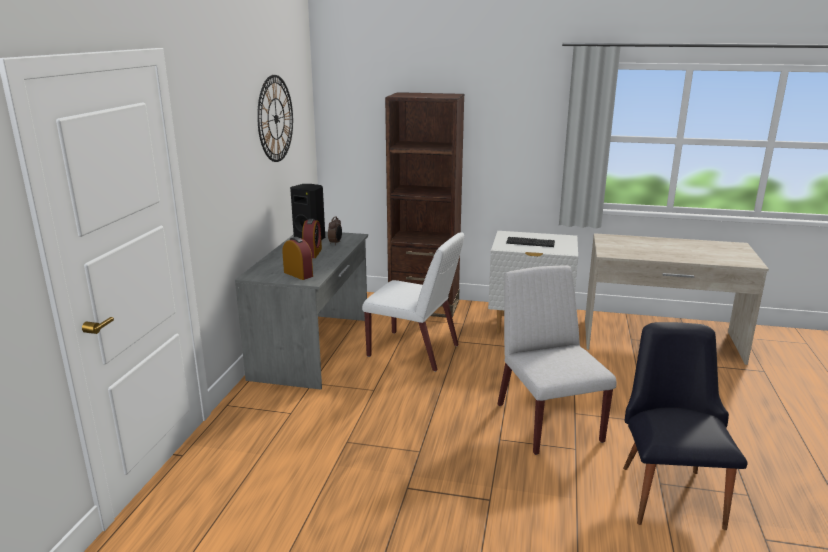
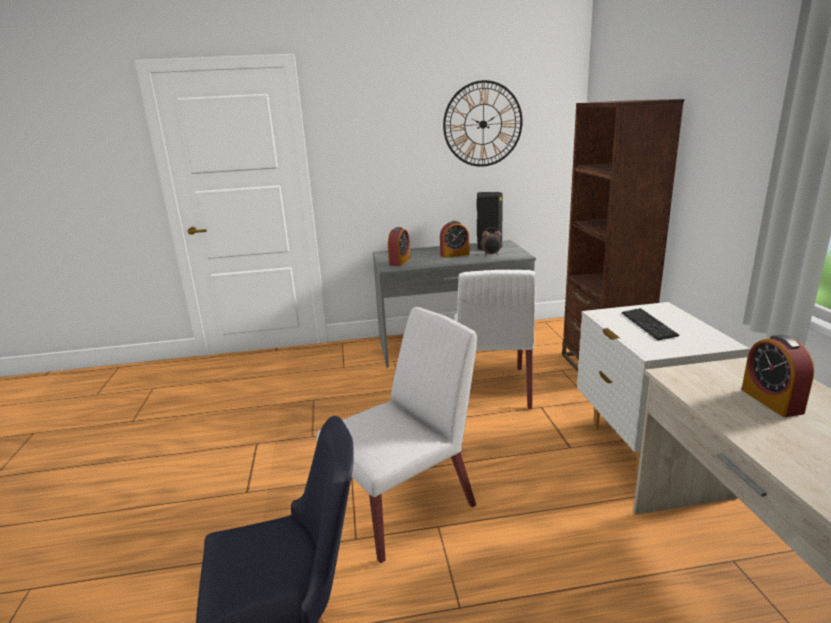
camera: 70 degrees right, 0 degrees up
none -> alarm clock [741,335,814,417]

